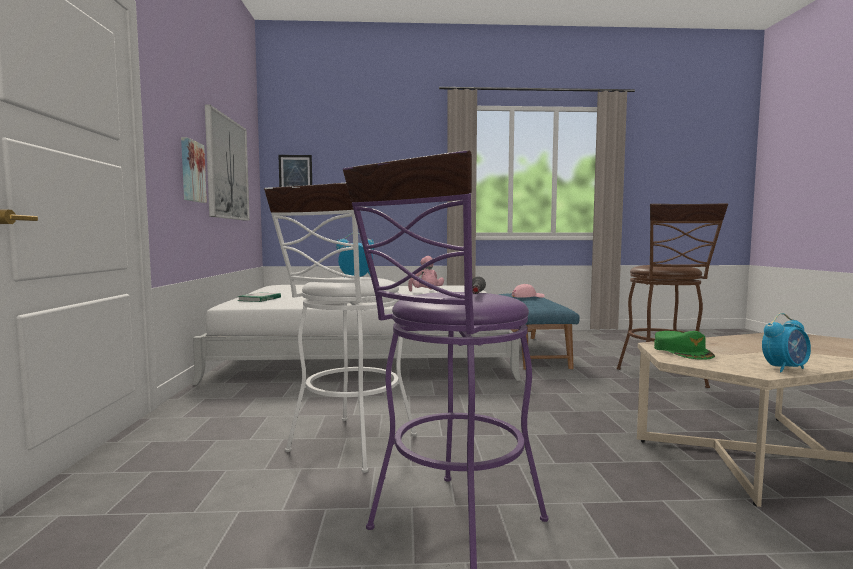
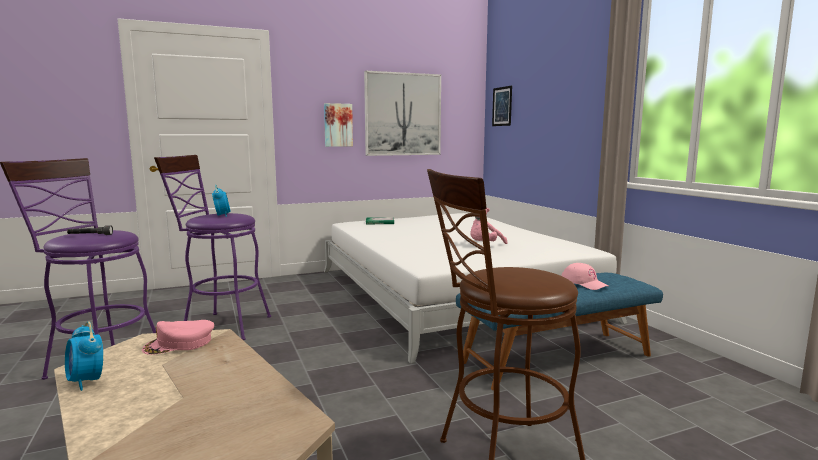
camera: 70 degrees right, 5 degrees up
white stool [264,183,417,473] -> purple stool [154,155,271,340]
green cap [654,331,715,360] -> pink cap [142,320,214,355]

